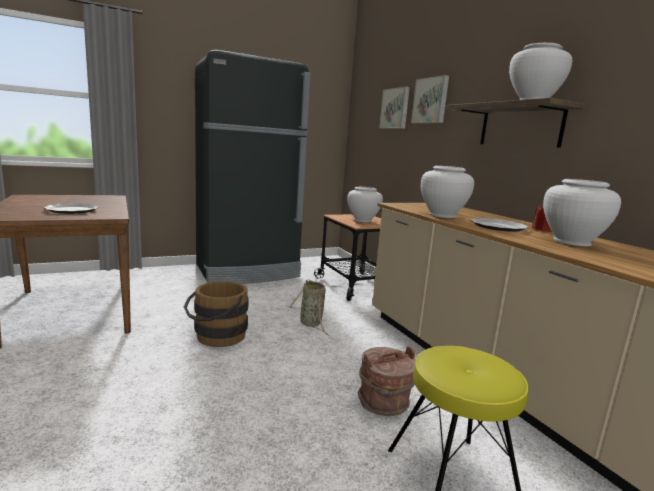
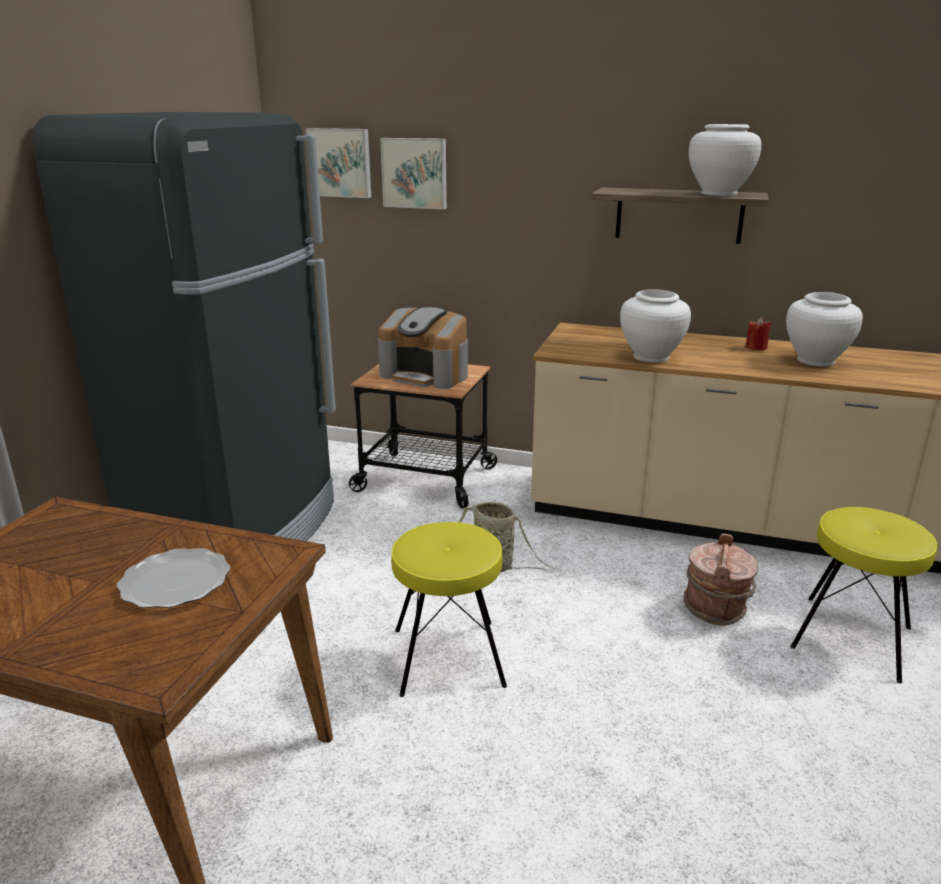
camera: 45 degrees left, 10 degrees up
brown bucket [184,281,249,347] -> yellow stool [391,522,507,697]
white vase [347,187,383,222] -> coffee machine [378,307,468,389]
picture [411,75,449,123] -> picture moved to [305,128,371,198]
plate [471,218,528,232] -> none

